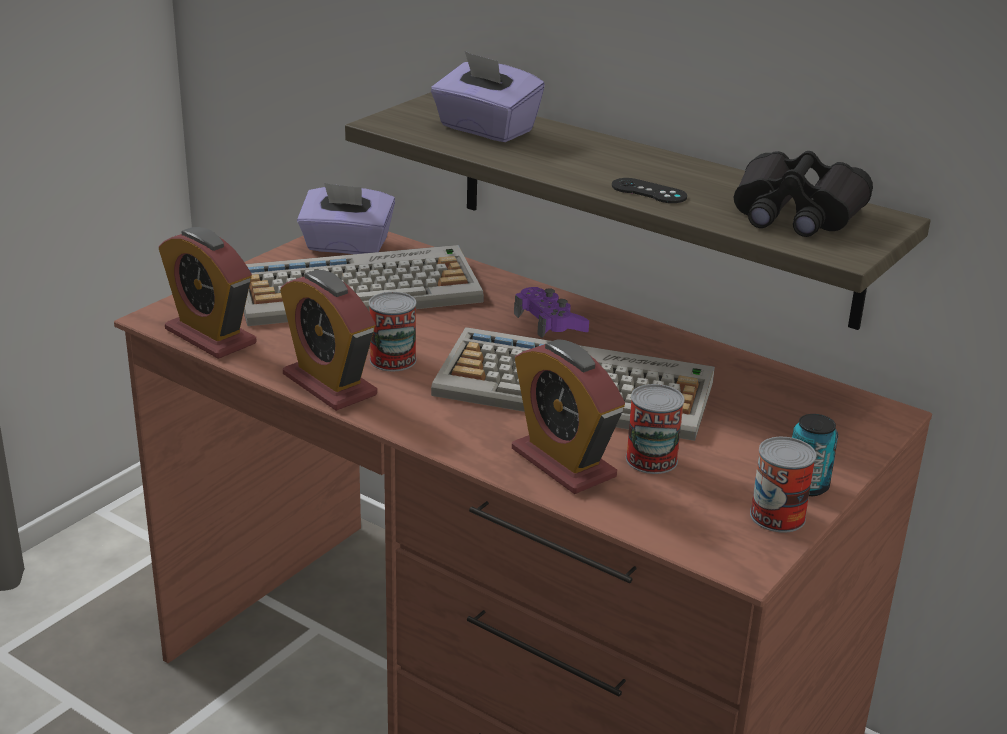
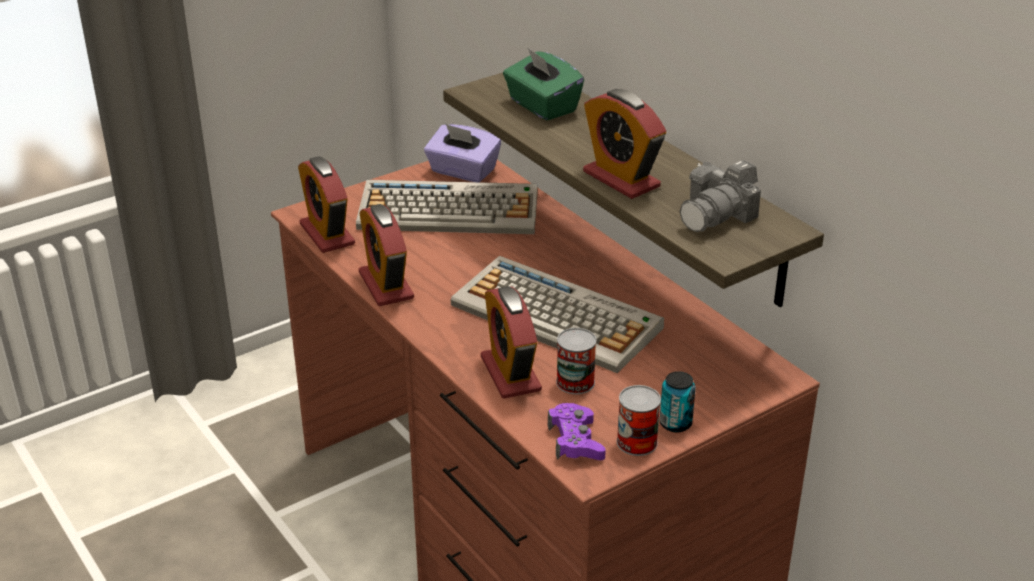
camera: 20 degrees right, 5 degrees up
can [369,292,416,371] -> none
purple tissue box [431,51,545,142] -> green tissue box [503,48,584,120]
purple game controller [514,287,589,338] -> purple game controller moved to [548,403,606,460]
black game controller [612,178,687,203] -> alarm clock [583,89,666,199]
black binoculars [734,151,873,237] -> camera [679,160,761,232]

